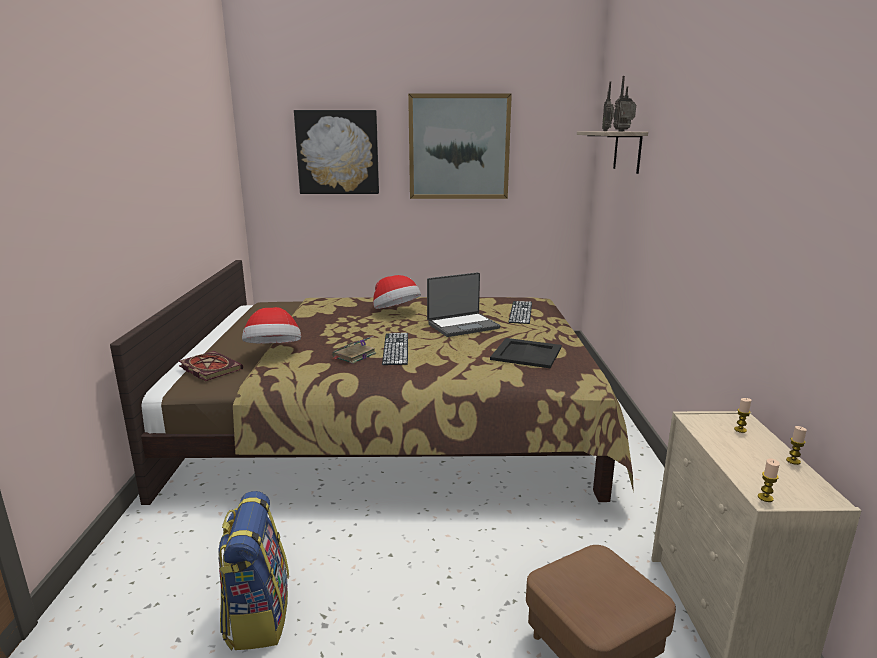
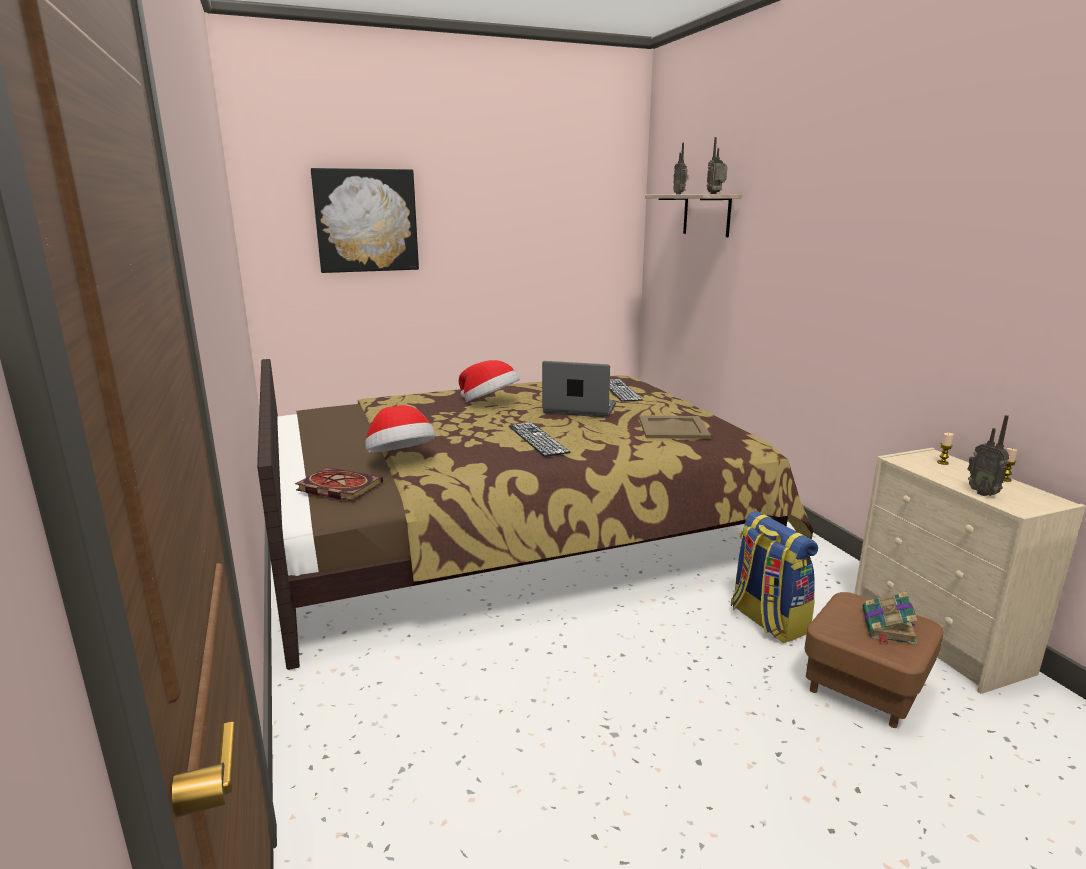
camera: 20 degrees left, 0 degrees up
backpack [218,491,289,651] -> backpack moved to [731,511,818,643]
book [332,336,376,364] -> book moved to [862,592,918,645]
picture [408,94,512,199] -> none
laptop [427,272,500,337] -> laptop turned 120 degrees counterclockwise [542,361,616,418]
black tray [490,338,562,368] -> beige tray [639,416,711,439]
candle [758,458,780,502] -> none
none -> radio [967,415,1009,496]

